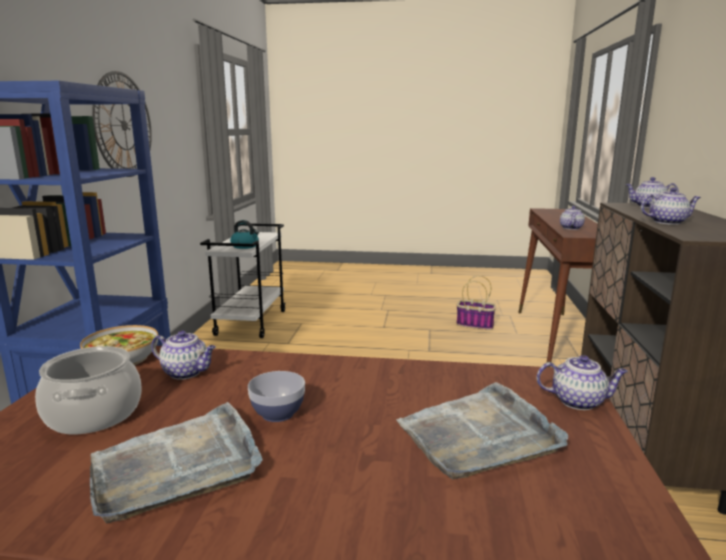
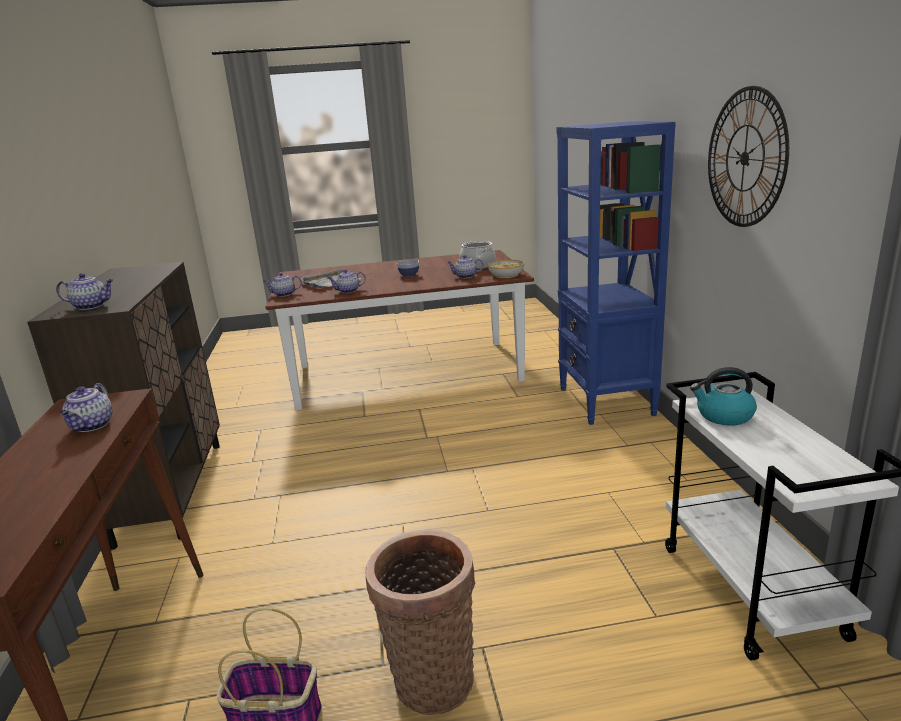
camera: 165 degrees right, 5 degrees up
grey tray [90,402,263,524] -> none
teapot [641,188,701,225] -> teapot moved to [328,269,366,293]
none -> basket [365,529,475,715]

